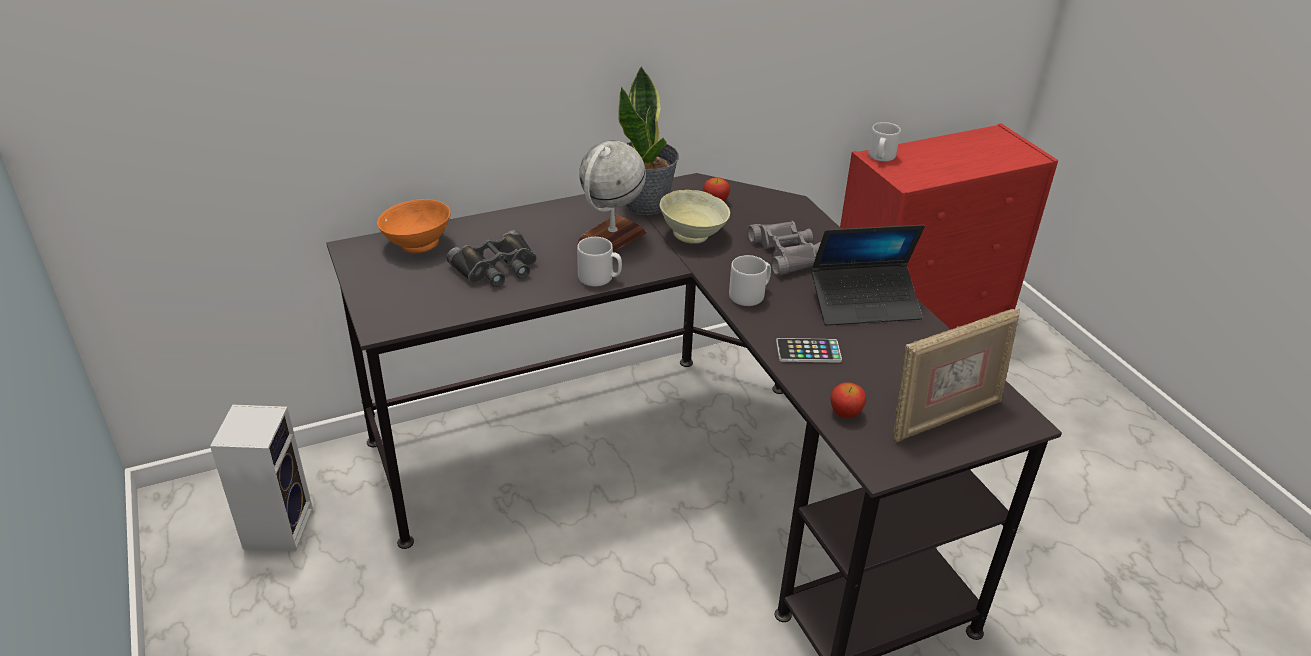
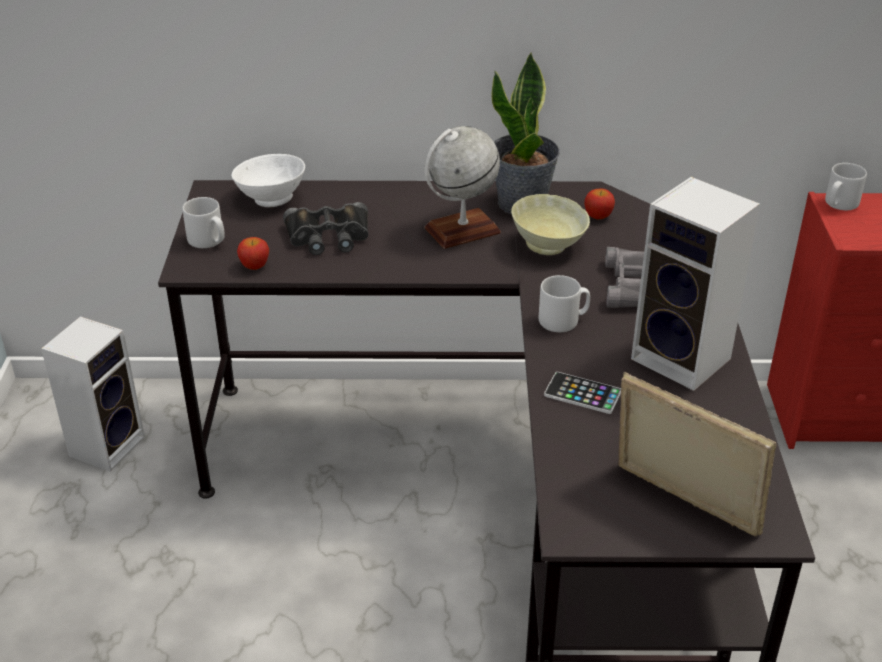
camera: 25 degrees right, 0 degrees up
orange bowl [377,199,451,253] -> white bowl [231,154,305,207]
grey mug [577,237,622,286] -> grey mug moved to [182,197,225,248]
laptop [811,225,925,326] -> speaker [631,177,760,391]
apple [830,382,866,418] -> apple moved to [237,237,269,270]
picture frame [893,309,1020,443] -> picture frame turned 135 degrees counterclockwise [618,371,777,536]

